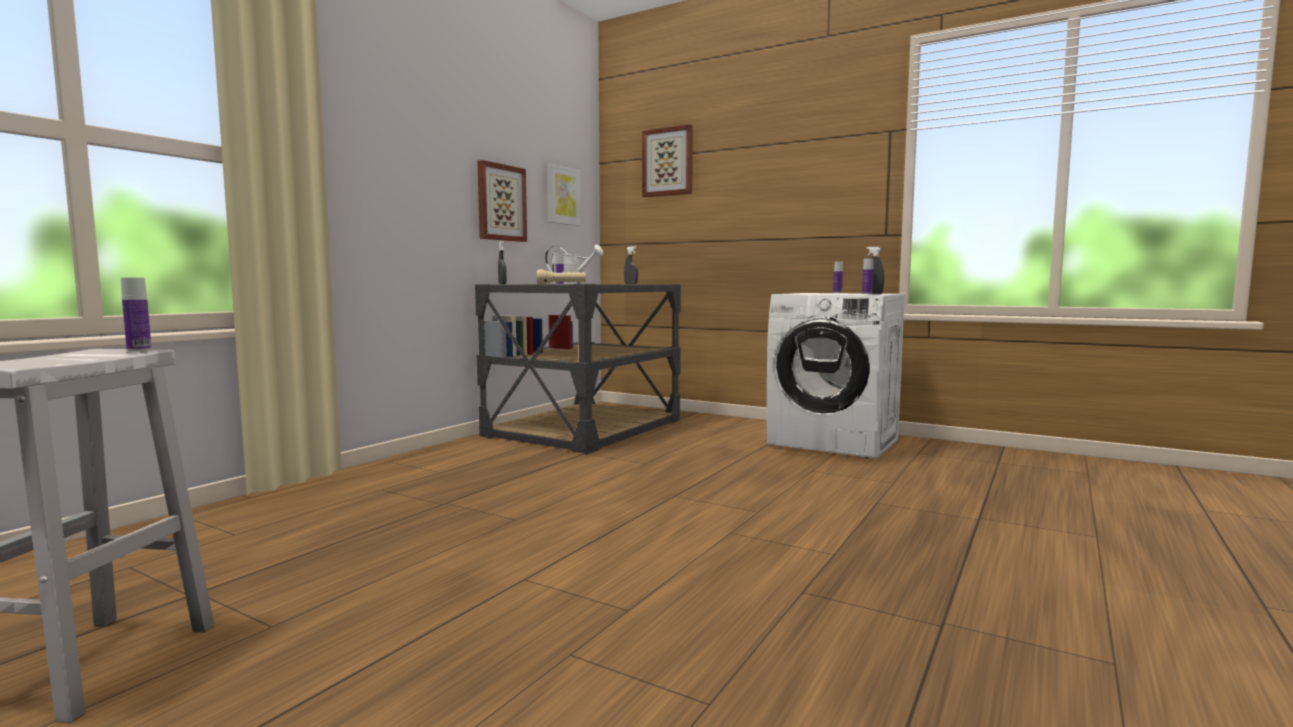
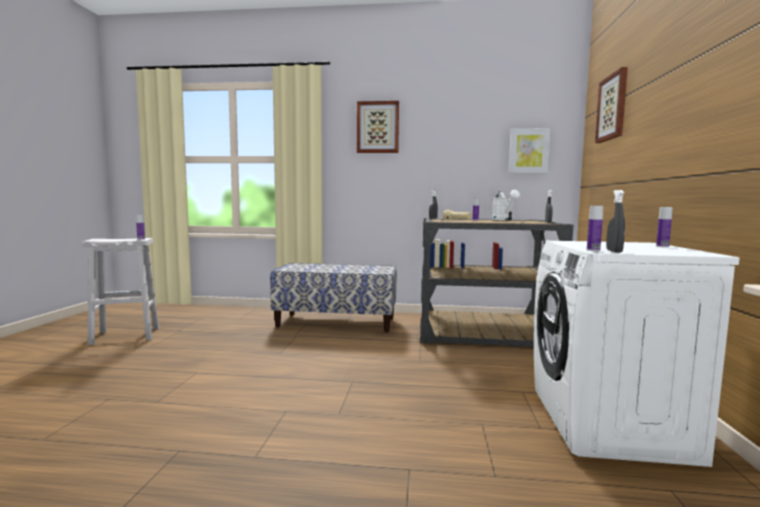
camera: 65 degrees right, 0 degrees up
picture [477,160,527,242] -> picture moved to [357,101,399,153]
none -> bench [270,263,397,332]

